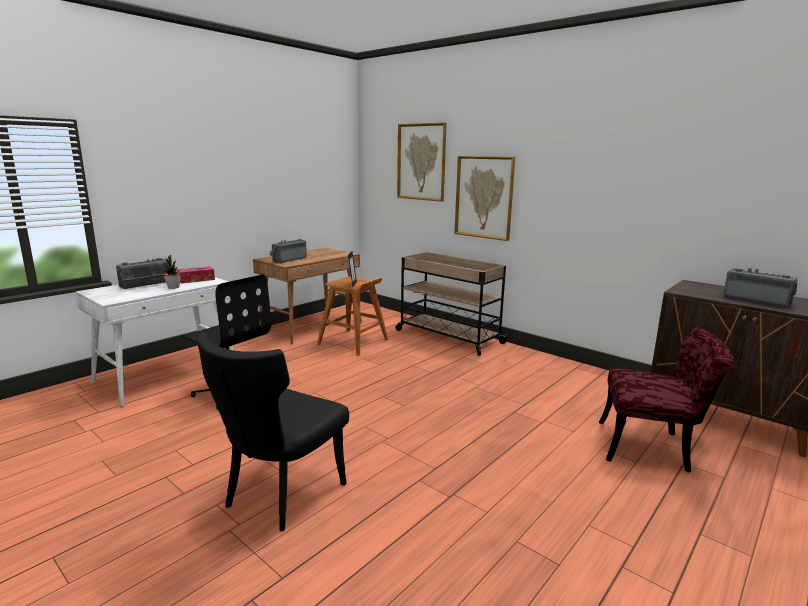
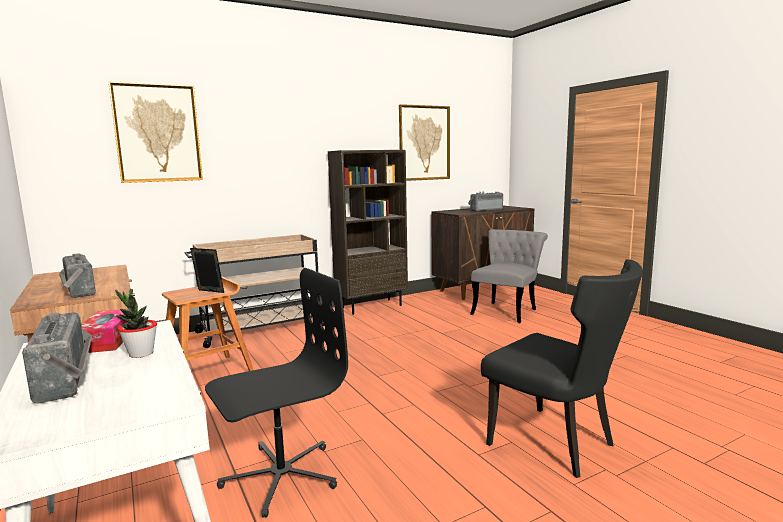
camera: 70 degrees left, 5 degrees down
picture [454,156,515,241] -> picture moved to [399,104,450,181]
red chair [599,327,736,473] -> grey chair [470,229,548,323]
none -> brown bookcase [328,150,408,315]

